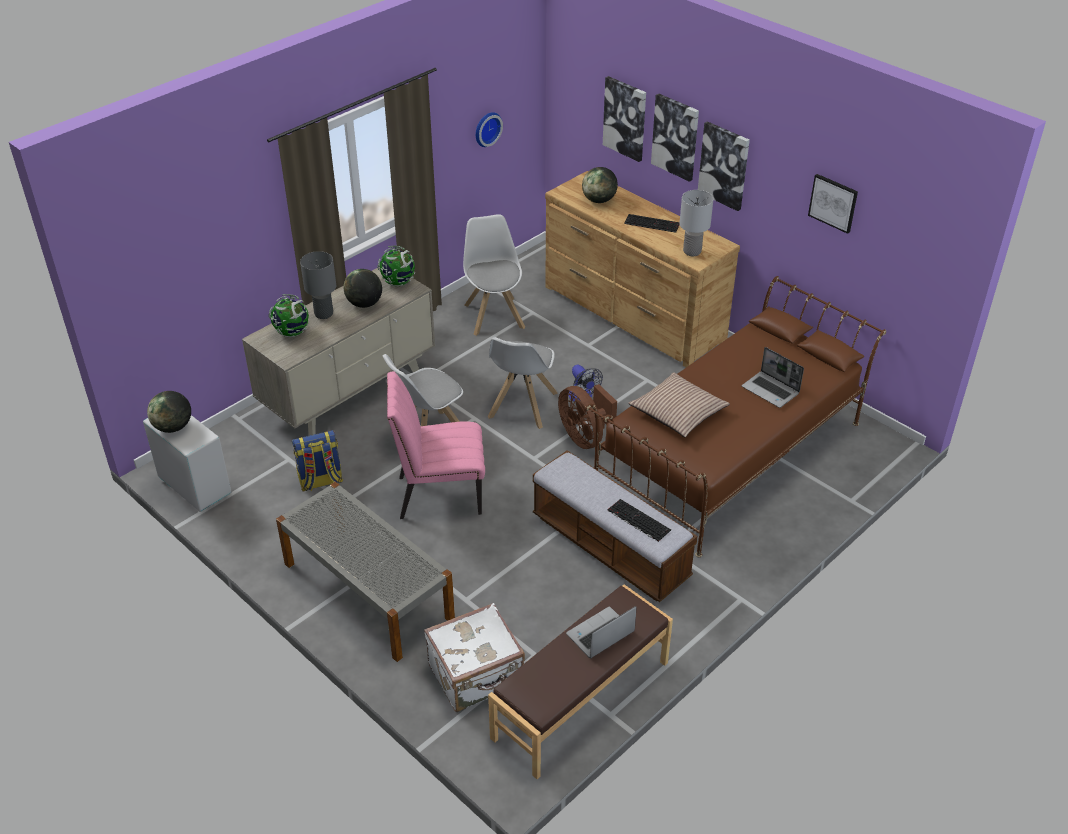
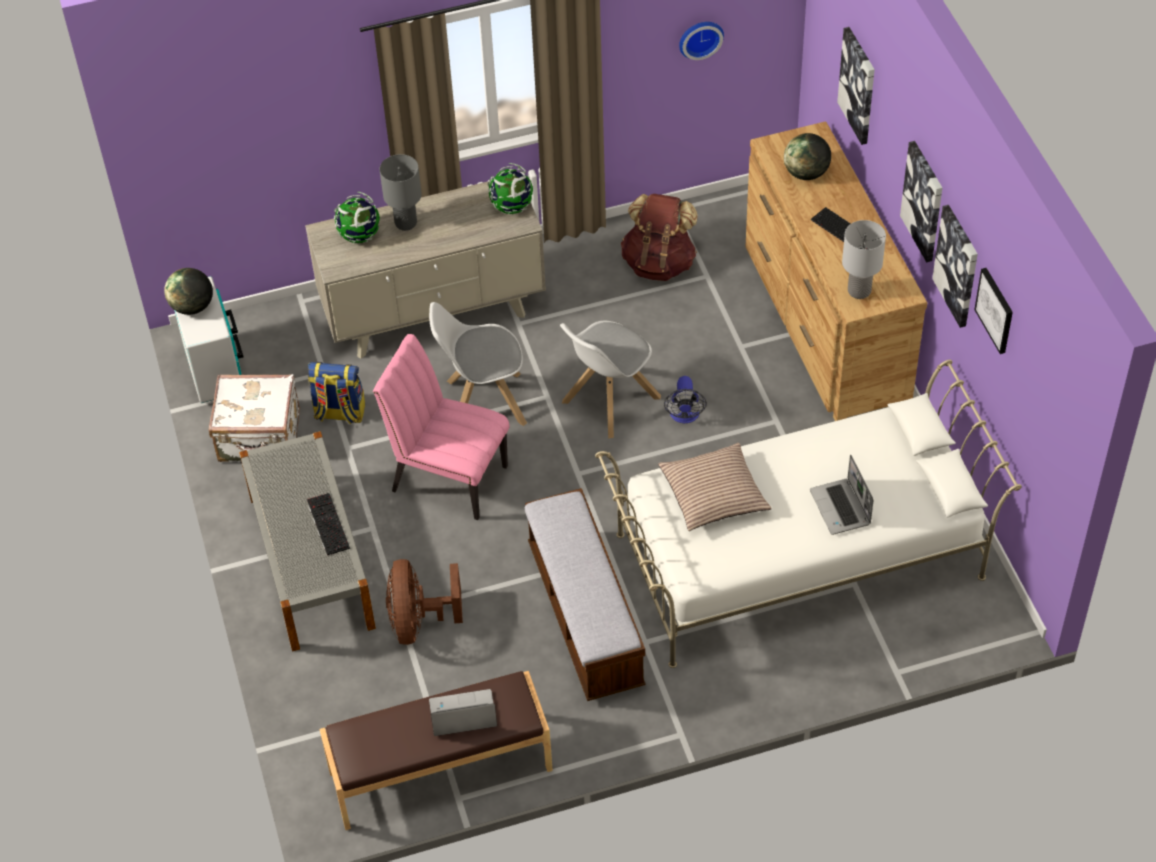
camera: 30 degrees right, 10 degrees up
globe [344,269,382,308] -> none
white suitcase [424,603,525,712] -> white suitcase moved to [209,374,300,462]
chair [463,214,525,336] -> brown backpack [621,194,698,281]
brown fan [558,384,617,449] -> brown fan moved to [386,559,463,645]
brown bed [585,276,886,557] -> white bed [595,359,1022,668]
keyboard [608,499,671,542] -> keyboard moved to [307,493,350,556]
picture [651,93,699,182] -> picture moved to [932,205,978,328]

